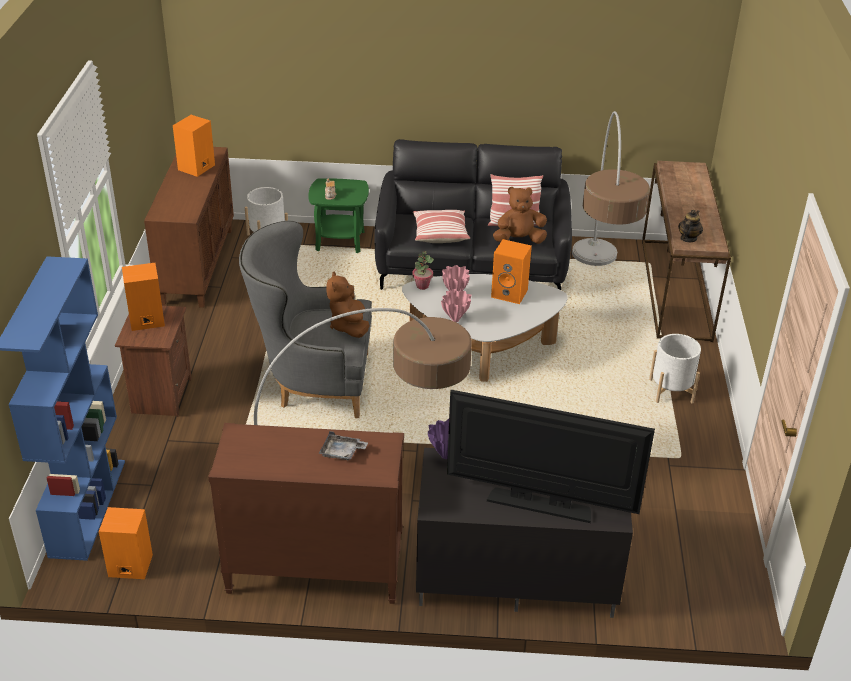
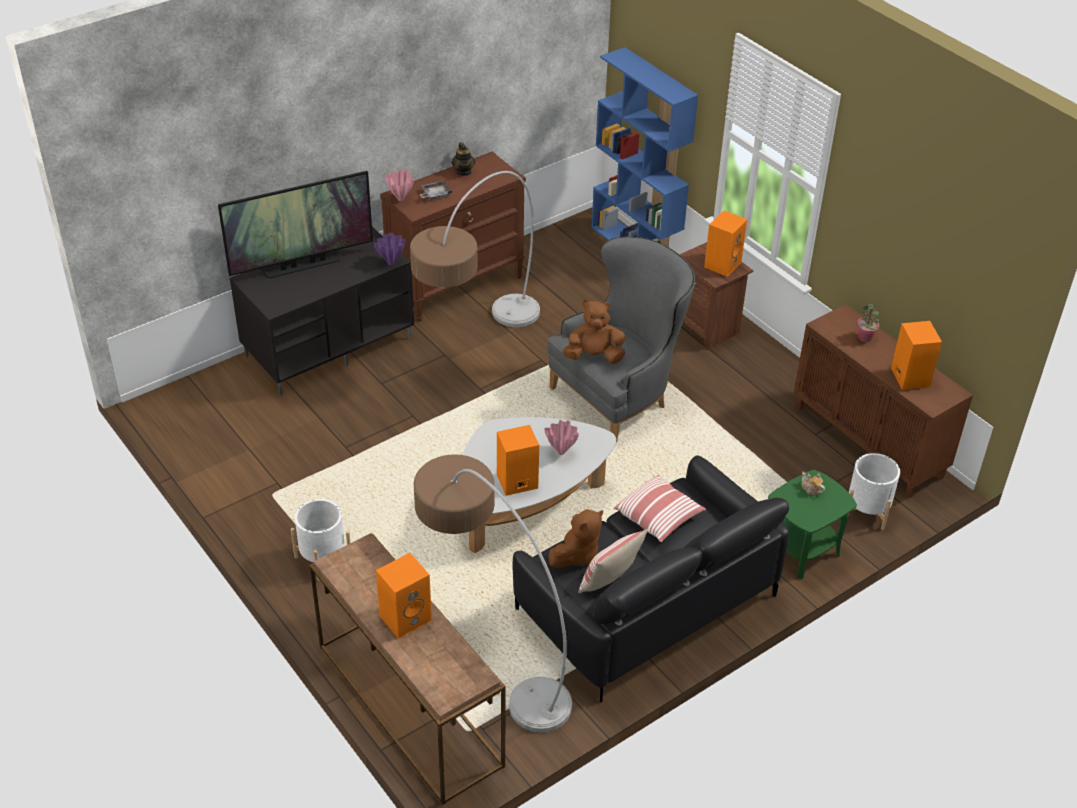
camera: 140 degrees right, 5 degrees up
orange speaker [99,507,153,579] -> orange speaker moved to [376,553,432,639]
brown plush toy [326,272,370,338] -> brown plush toy turned 45 degrees counterclockwise [563,299,626,364]
potted plant [412,251,434,290] -> potted plant moved to [856,304,879,342]
pink vase [441,289,471,322] -> pink vase moved to [385,169,414,201]
teapot [678,210,703,242] -> teapot moved to [451,142,475,176]

